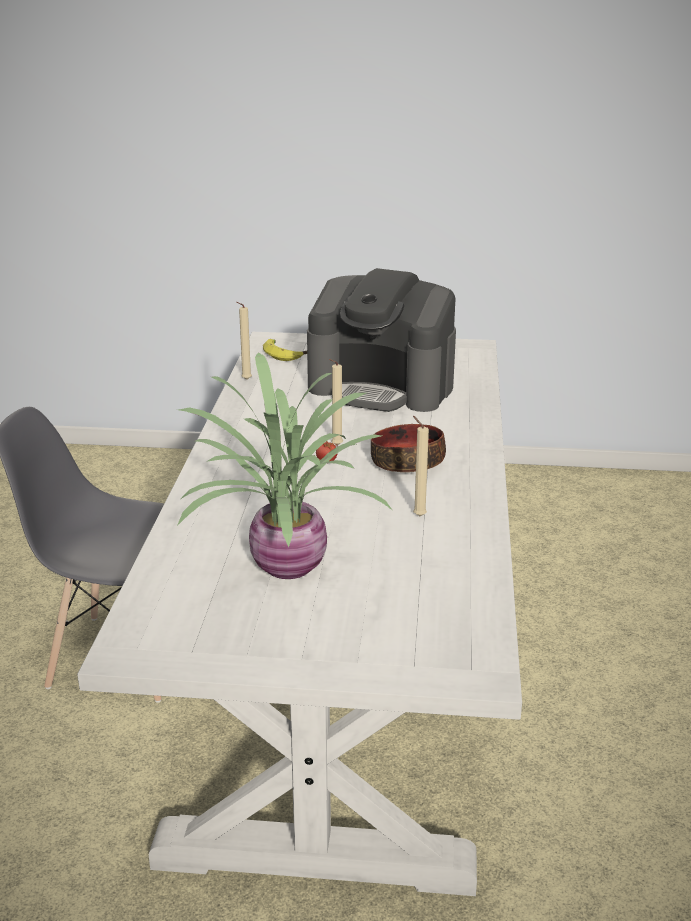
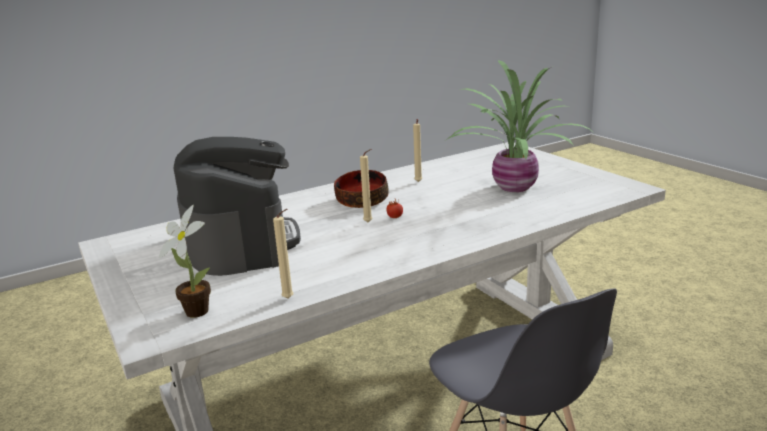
camera: 125 degrees left, 5 degrees down
banana [263,339,307,361] -> potted plant [159,205,211,318]

